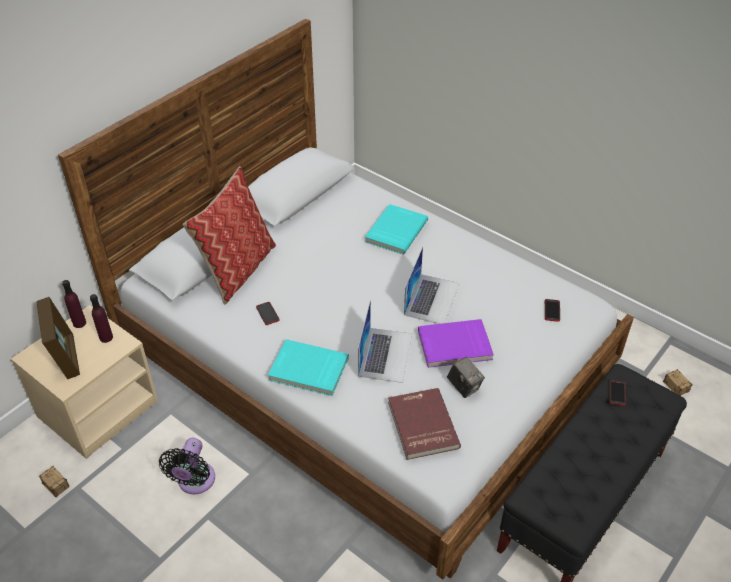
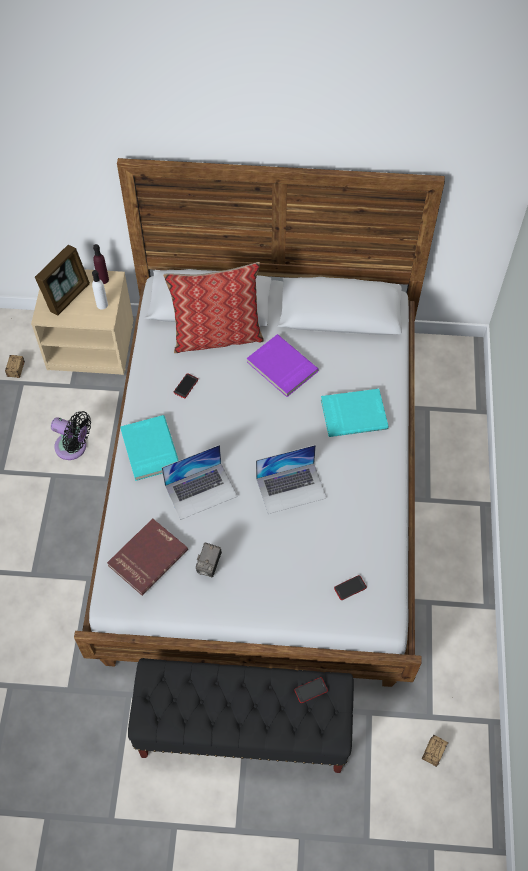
camera: 55 degrees right, 15 degrees up
purple bottle [90,294,113,343] -> white bottle [92,270,108,309]
black fan [159,438,215,494] -> black fan turned 135 degrees counterclockwise [51,411,91,460]
purple book [418,319,494,368] -> purple book moved to [247,334,319,397]

